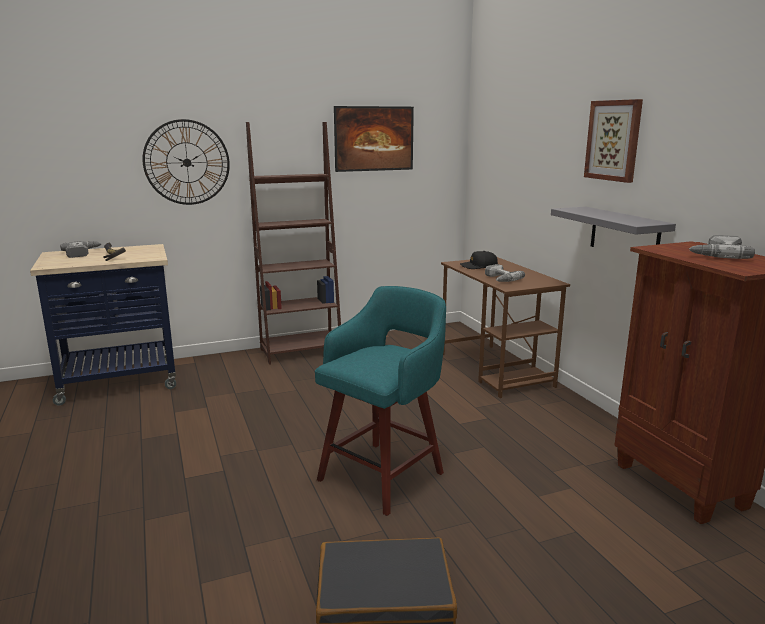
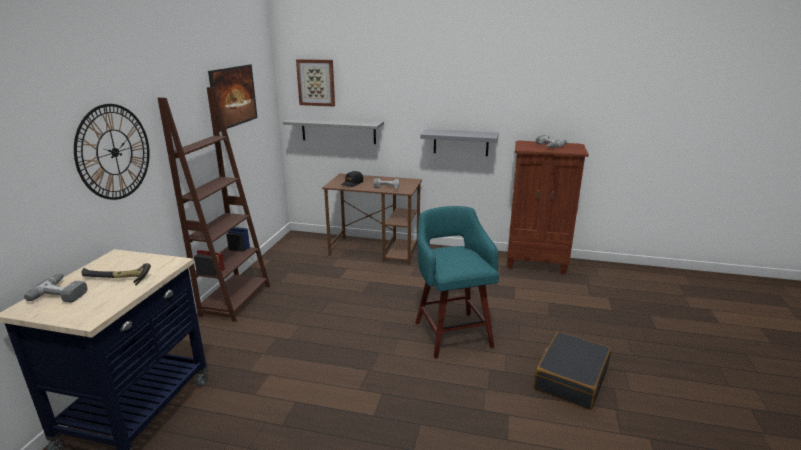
camera: 55 degrees left, 5 degrees up
picture [584,99,643,183] -> picture moved to [296,59,335,107]
none -> grey shelf [283,117,384,144]

